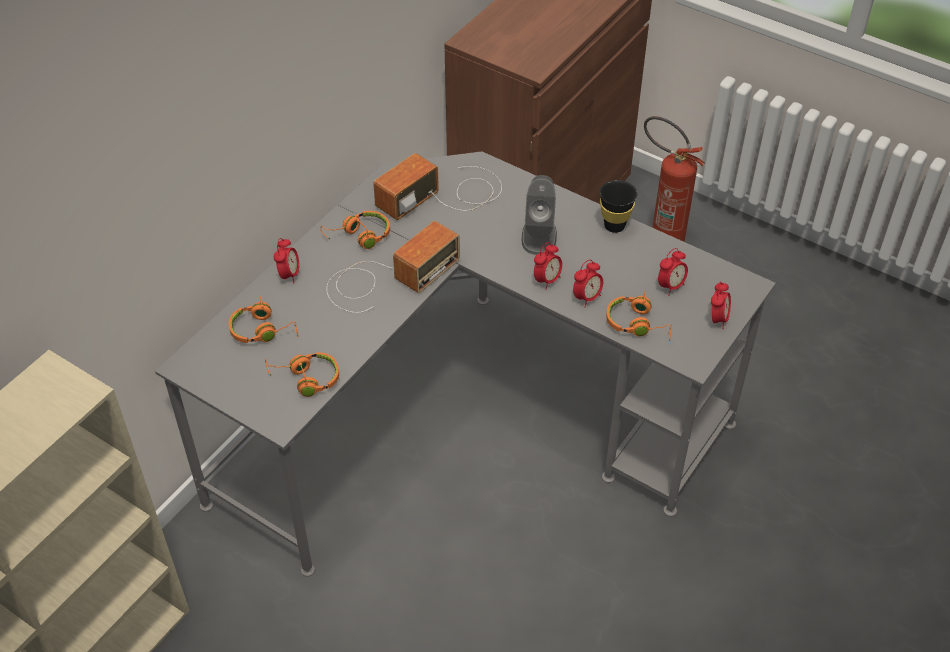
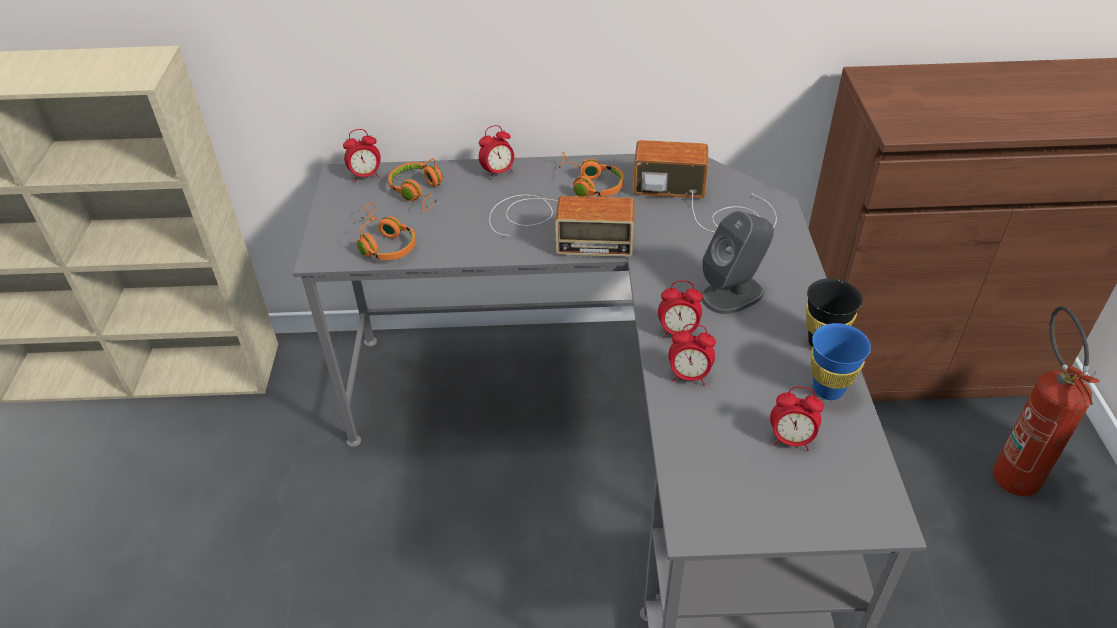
camera: 55 degrees right, 5 degrees down
orange headphones [606,291,671,341] -> none
alarm clock [711,281,731,329] -> alarm clock moved to [343,129,381,182]
none -> blue cup [811,323,871,400]

